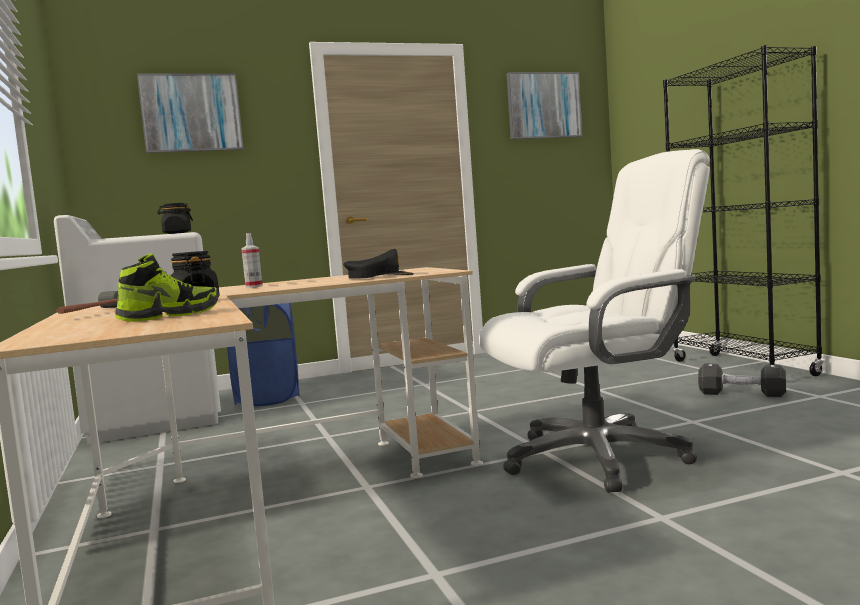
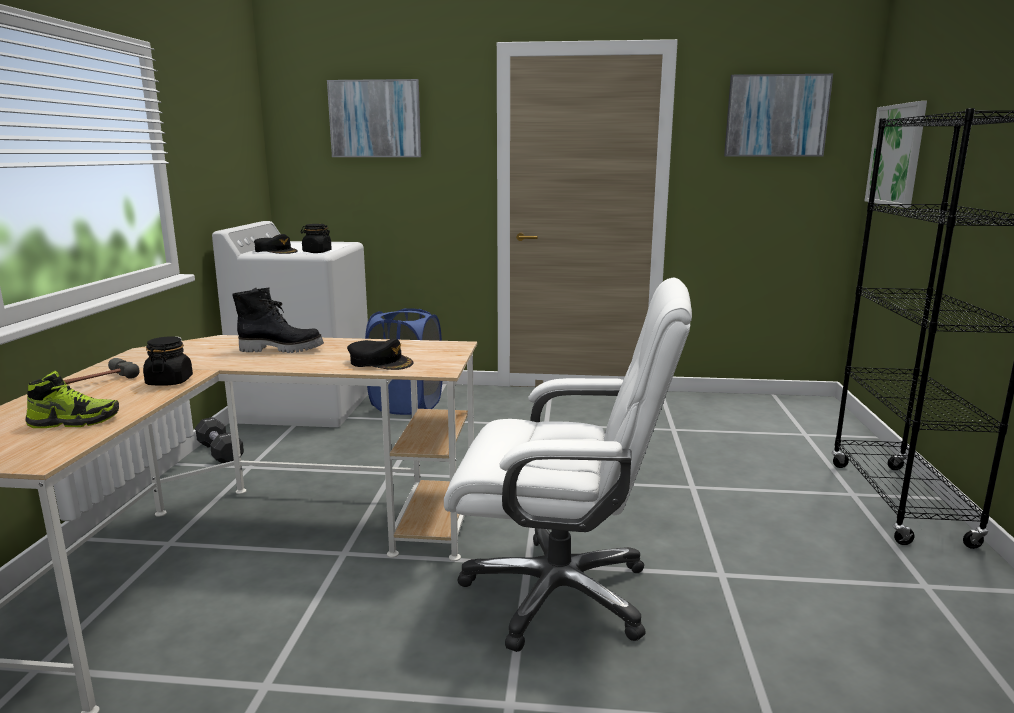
camera: 25 degrees right, 10 degrees up
spray bottle [241,233,263,288] -> black boot [232,288,324,353]
black dumbbell [698,364,786,397] -> black dumbbell moved to [195,417,244,463]
none -> black cap [254,234,297,254]
none -> picture [865,101,927,208]

